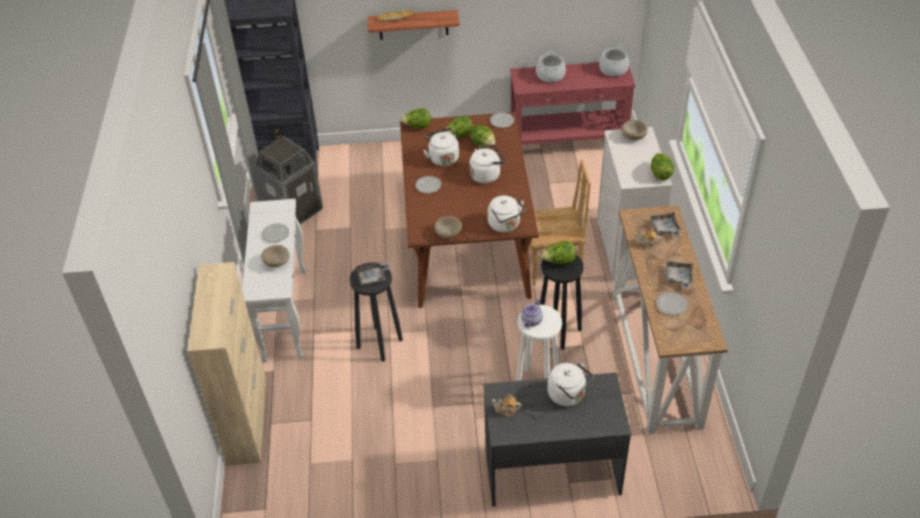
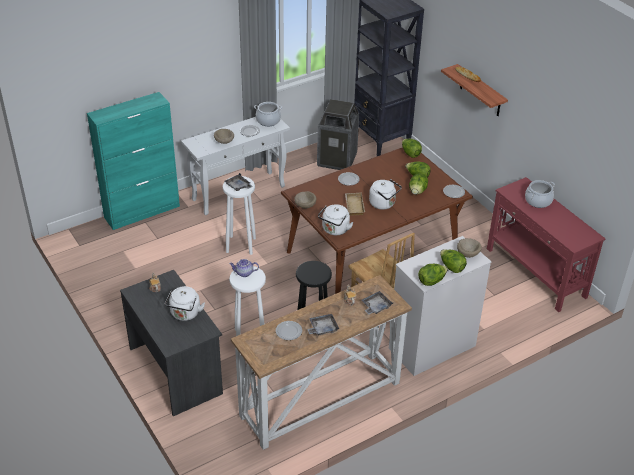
camera: 60 degrees right, 5 degrees down
beige cabinet [187,262,266,466] -> turquoise cabinet [87,92,180,230]
black stool [350,262,403,361] -> white stool [223,176,256,255]
white kettle [423,128,459,166] -> none
lettuce [541,241,576,264] -> lettuce moved to [440,250,467,273]
cooking pot [599,45,629,77] -> cooking pot moved to [254,102,282,126]
none -> beige tray [345,192,365,215]

